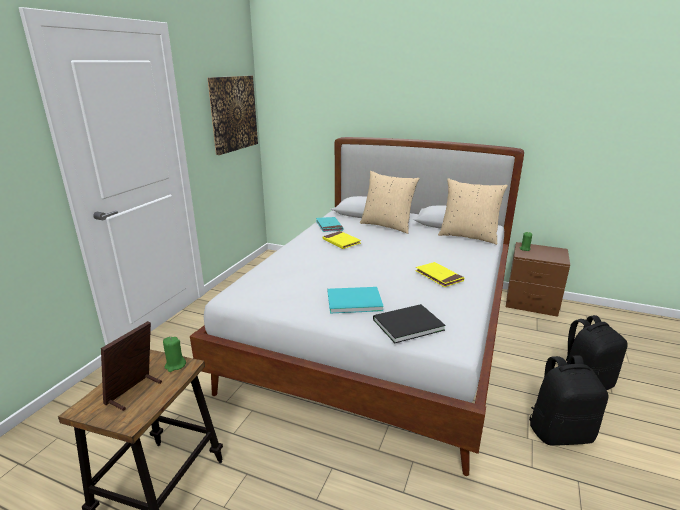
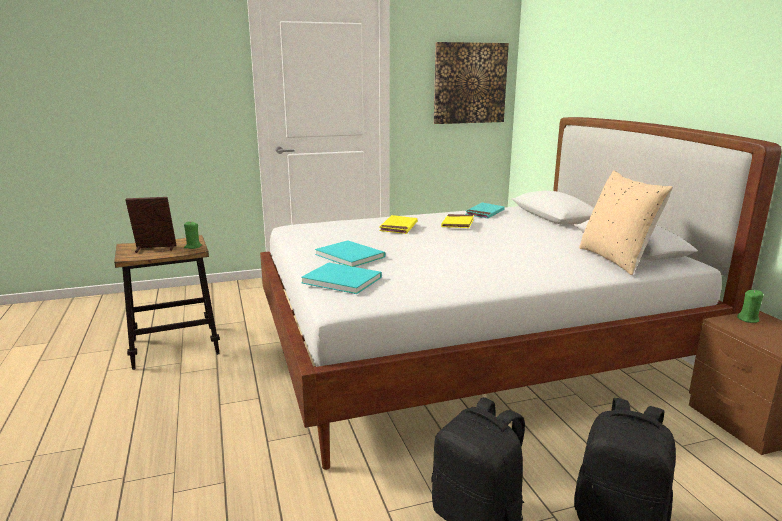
camera: 50 degrees right, 5 degrees down
beige pillow [360,171,420,234] -> none
black book [373,304,446,343] -> turquoise book [301,262,382,294]
yellow book [415,262,464,287] -> yellow book moved to [379,215,418,234]

